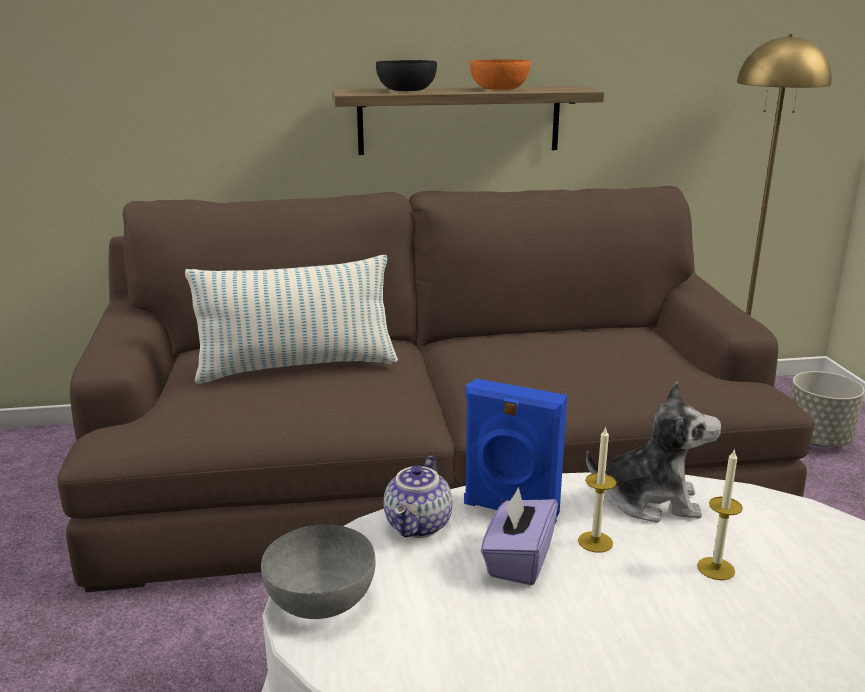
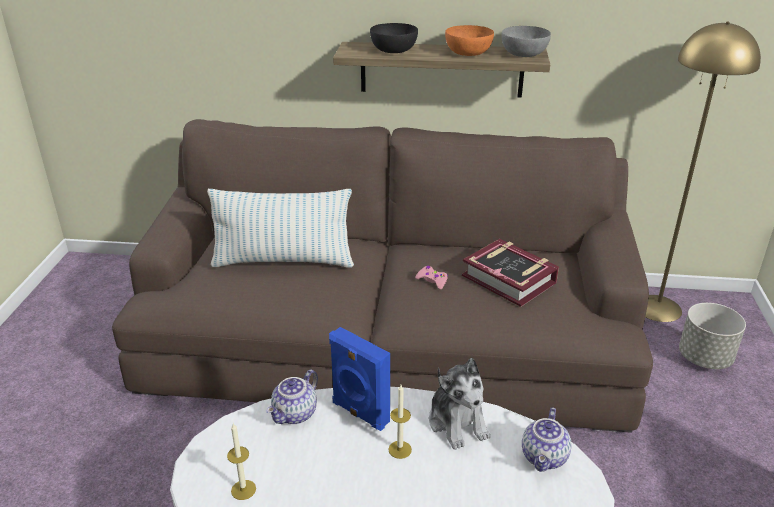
camera: 15 degrees right, 10 degrees up
grey bowl [261,525,376,619] -> grey bowl moved to [501,26,551,57]
purple tissue box [481,487,558,586] -> none
plush toy [586,381,722,523] -> plush toy turned 45 degrees clockwise [429,358,490,450]
candle [697,448,743,580] -> candle moved to [227,423,256,500]
none -> pink game controller [415,266,448,289]
none -> book [462,239,559,307]
none -> teapot [522,407,572,472]

